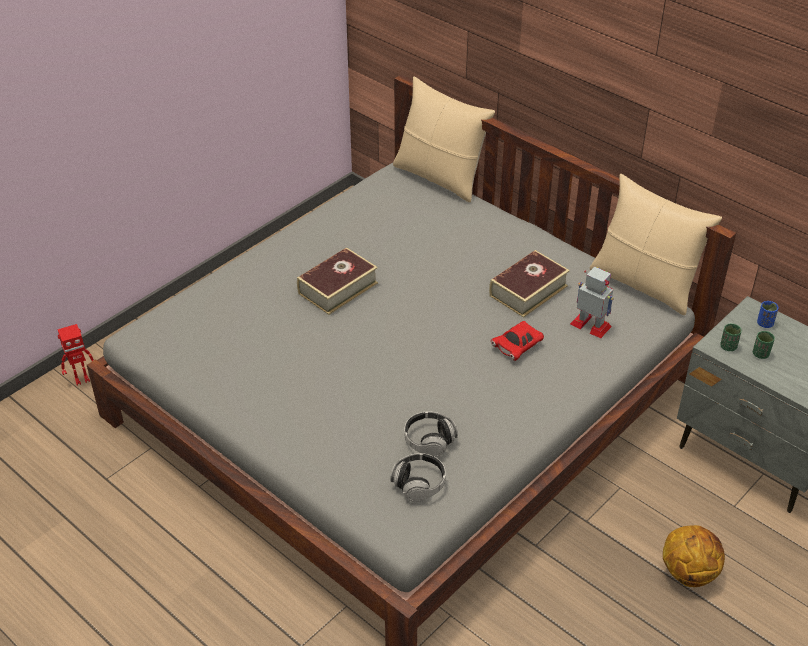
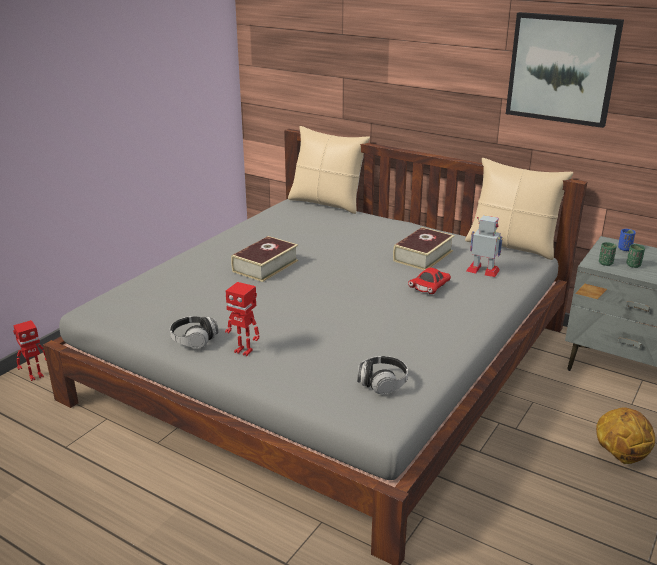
camera: 10 degrees left, 15 degrees down
headphones [405,411,458,457] -> headphones moved to [170,316,219,349]
none -> toy robot [225,282,260,356]
none -> picture [506,12,624,128]

